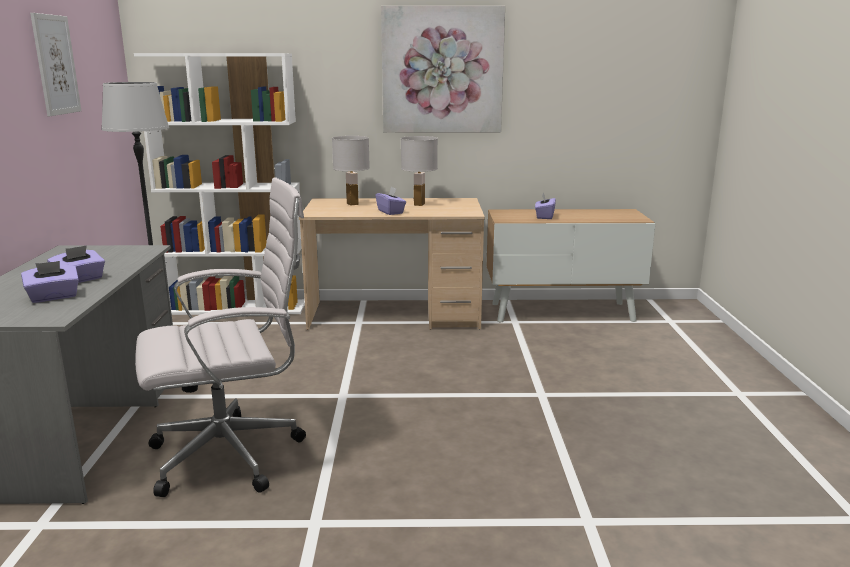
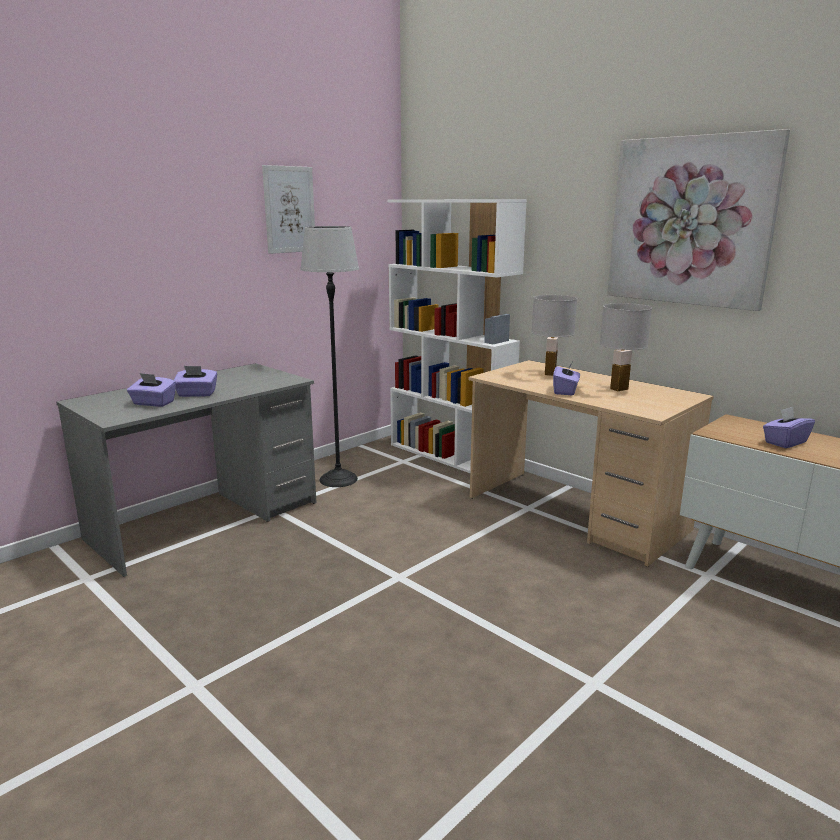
camera: 45 degrees right, 0 degrees up
white office chair [135,177,306,497] -> none

